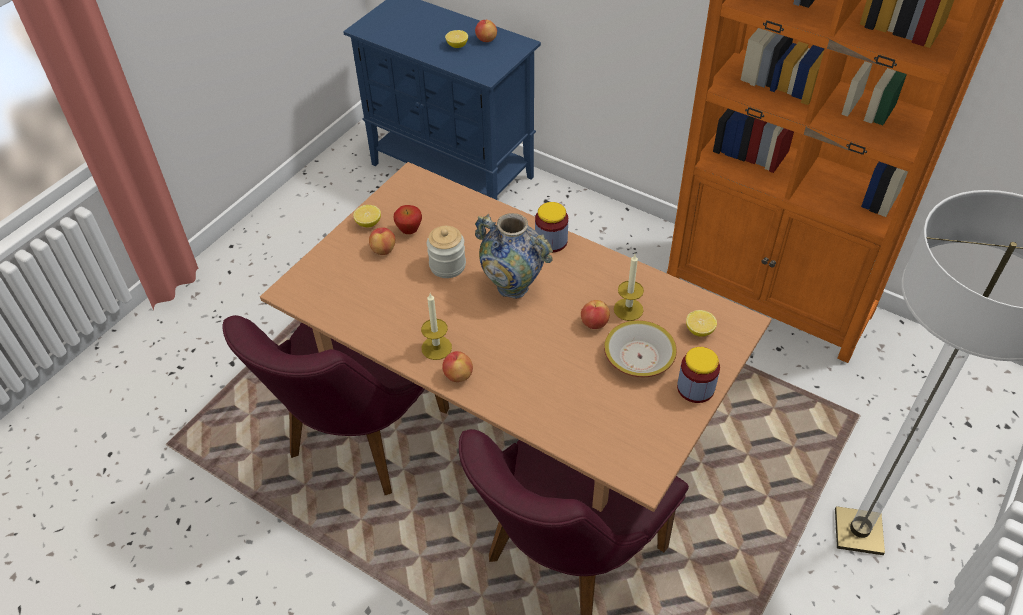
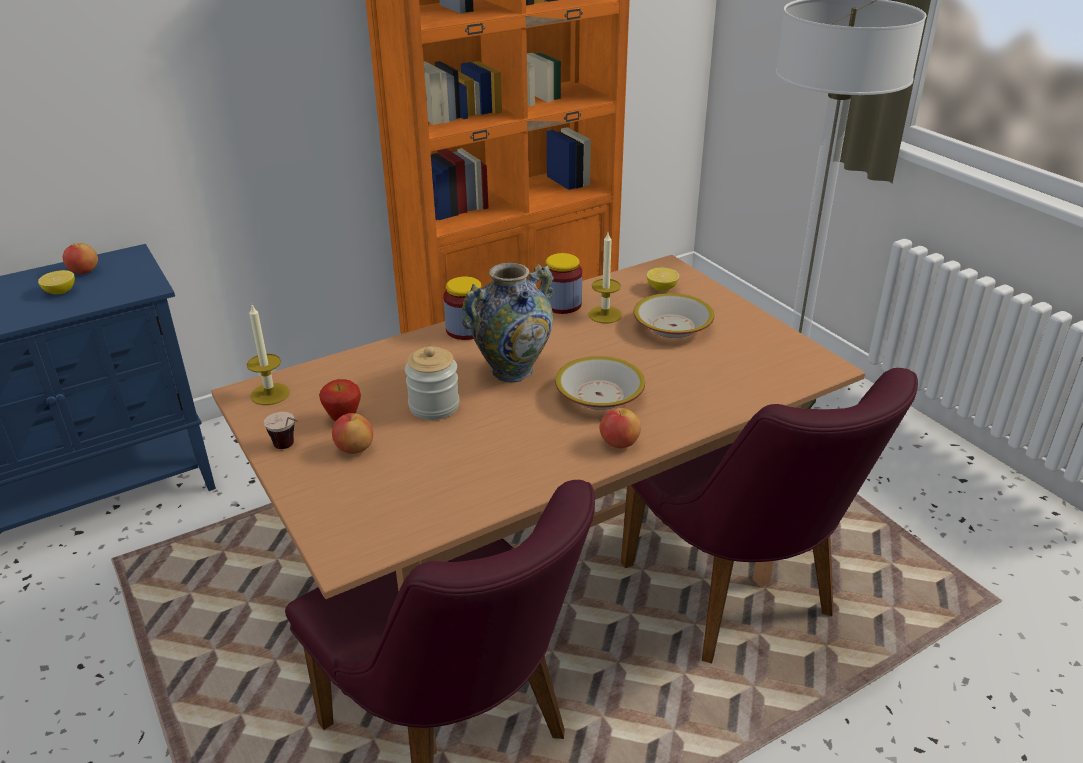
camera: 65 degrees left, 15 degrees down
lemon [353,205,381,227] -> cup [264,412,298,449]
candle [421,293,452,360] -> candle moved to [247,305,290,405]
apple [581,300,610,329] -> none
jar [677,347,720,403] -> jar moved to [545,253,582,314]
none -> bowl [555,356,645,410]

